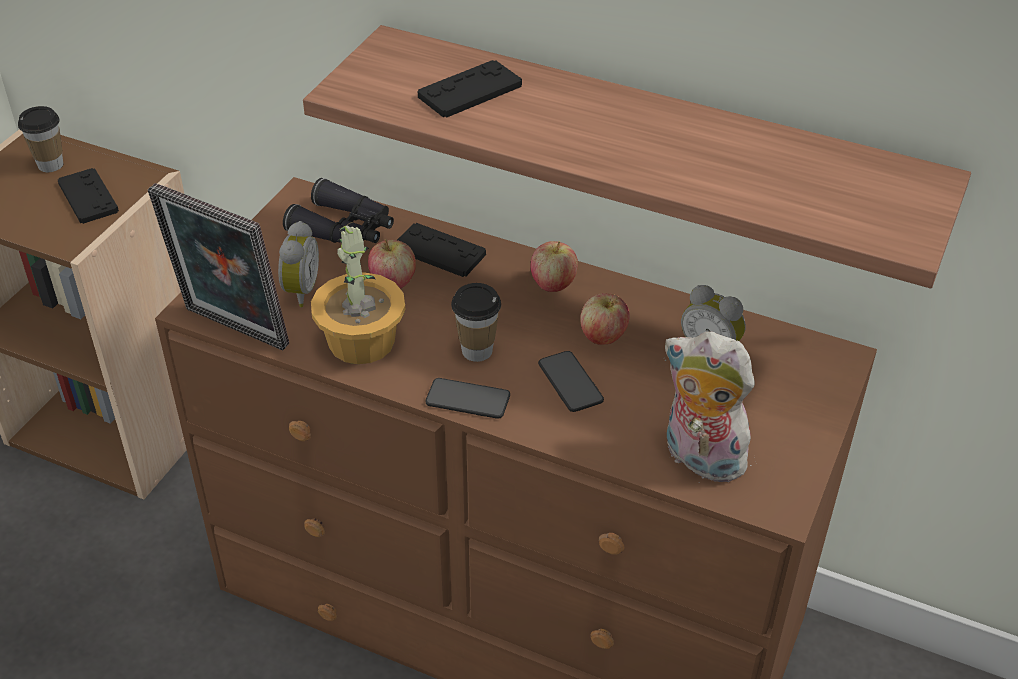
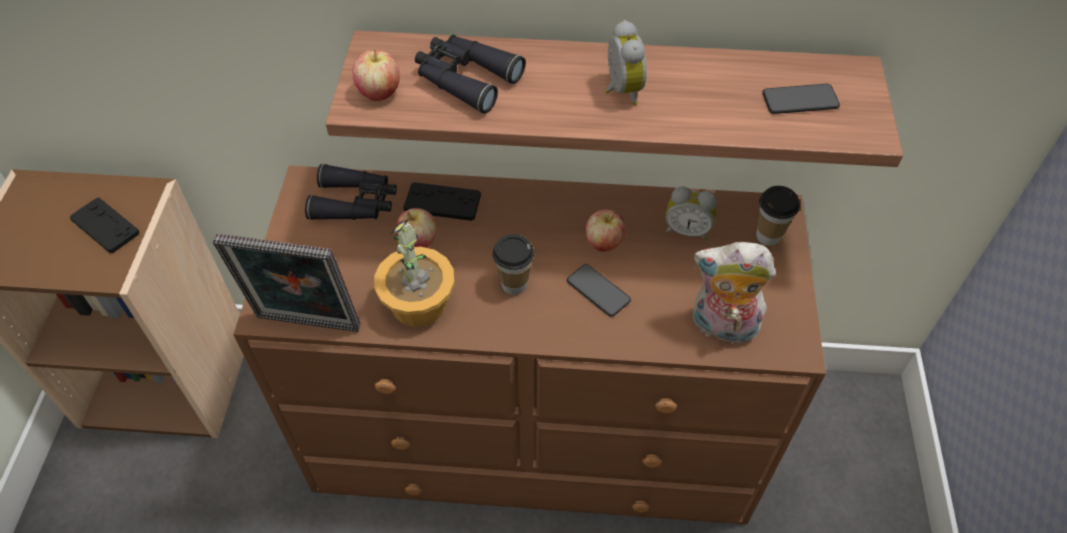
camera: 20 degrees left, 10 degrees up
cup [18,106,63,172] -> cup moved to [756,186,800,246]
alarm clock [278,221,319,307] -> alarm clock moved to [605,20,647,105]
black game controller [418,60,522,118] -> black binoculars [415,35,526,114]
phone [425,378,510,419] -> phone moved to [763,84,840,114]
apple [530,241,578,292] -> apple moved to [352,49,400,101]

